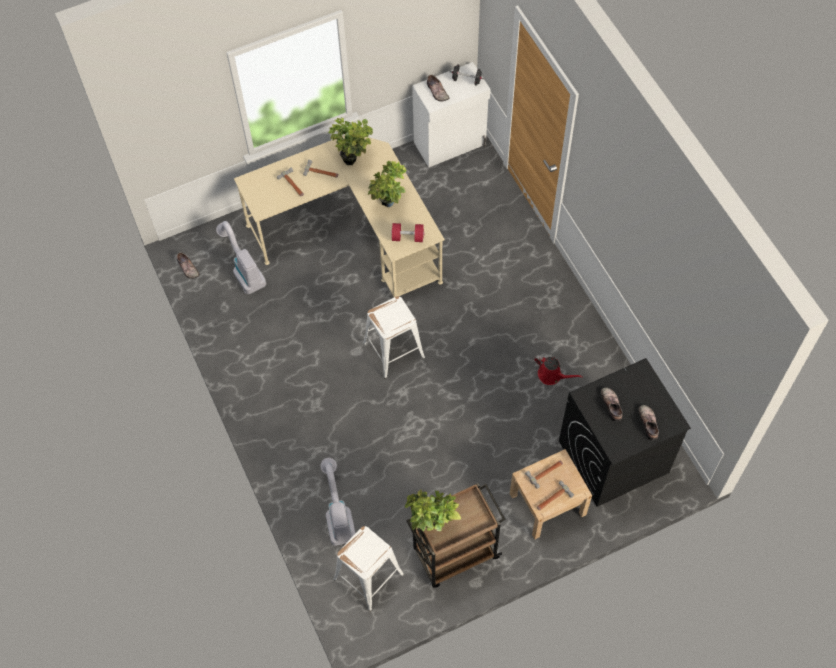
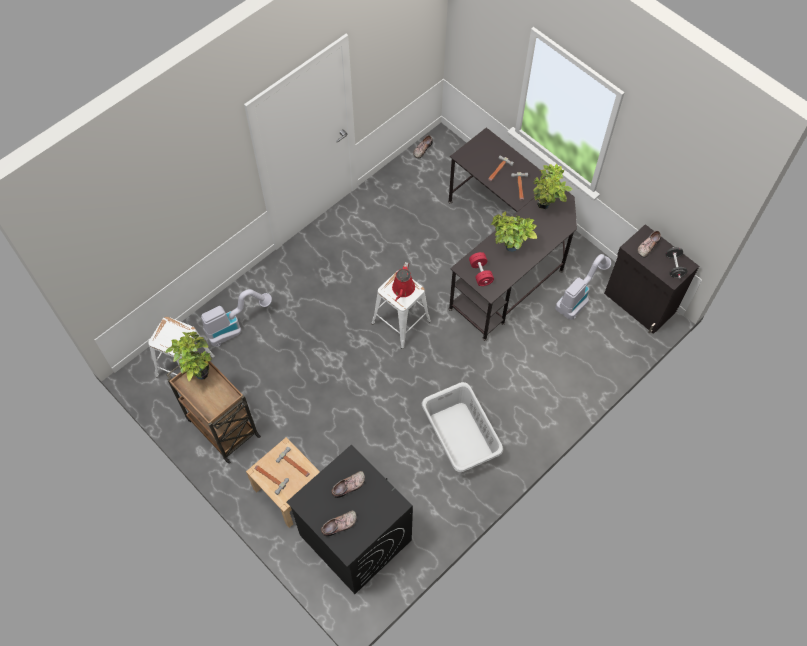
camera: 70 degrees right, 0 degrees up
vacuum cleaner [216,221,266,294] -> vacuum cleaner moved to [555,254,611,320]
beige desk [234,135,445,298] -> black desk [448,127,577,341]
white cabinet [412,62,491,167] -> black cabinet [604,224,699,334]
red watering can [534,355,583,385] -> red watering can moved to [392,262,415,301]
none -> grey laundry basket [422,382,503,472]

